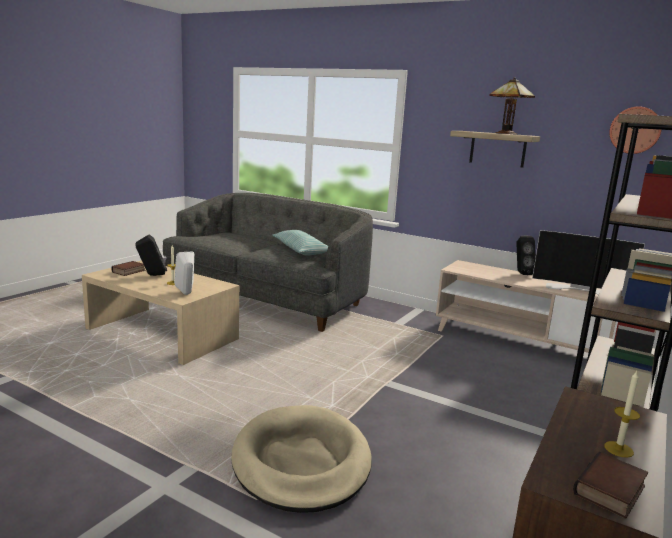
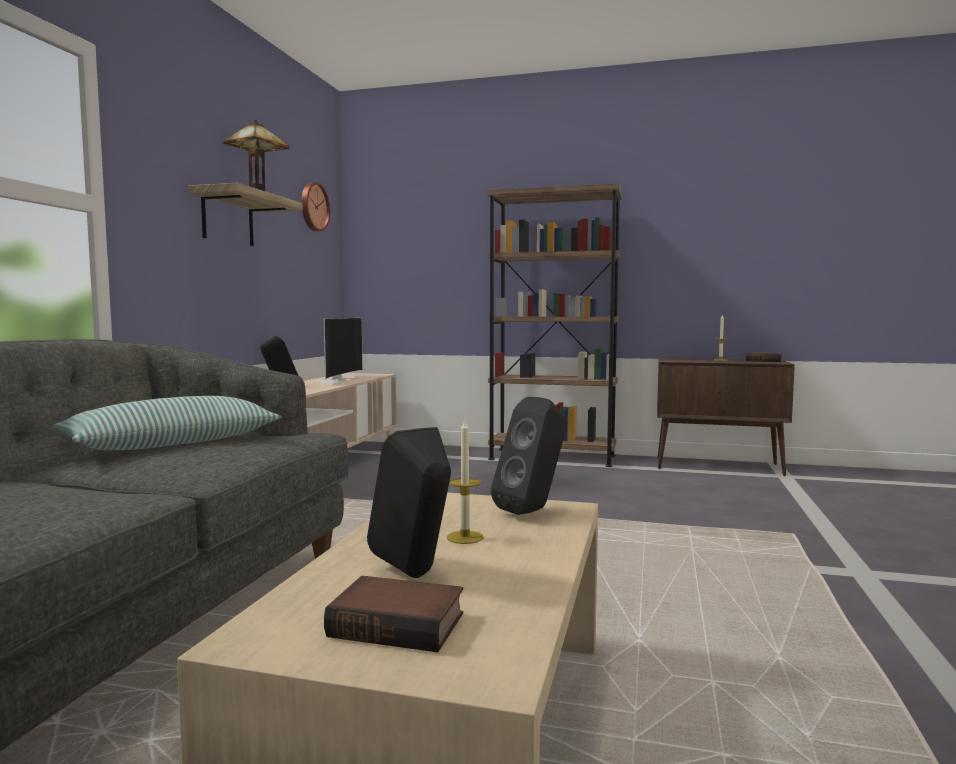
camera: 105 degrees left, 10 degrees down
white speaker [174,252,194,295] -> black speaker [491,397,568,515]
beige dog bed [231,405,372,513] -> none

